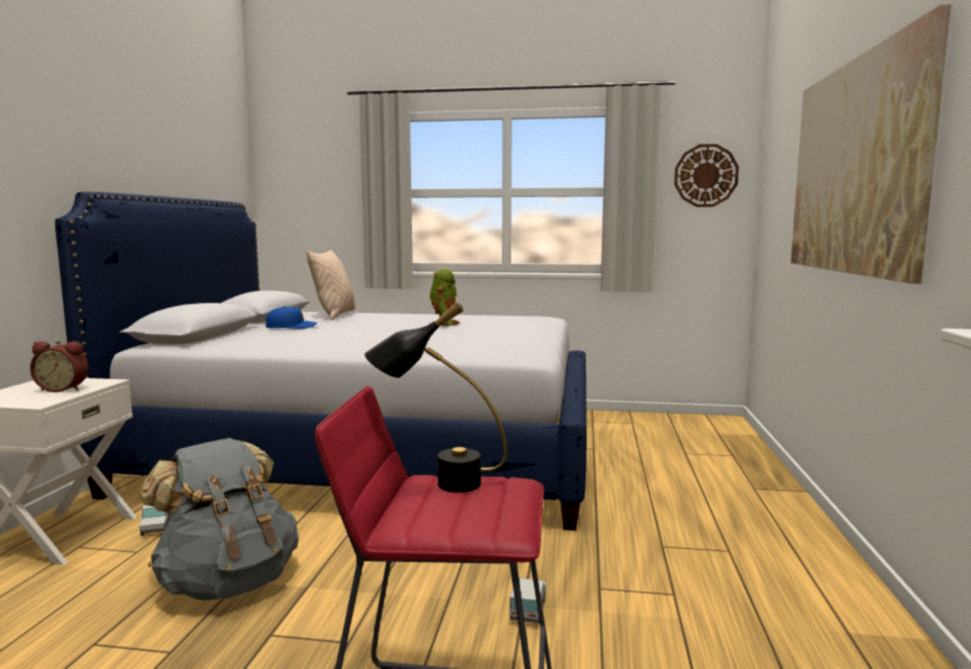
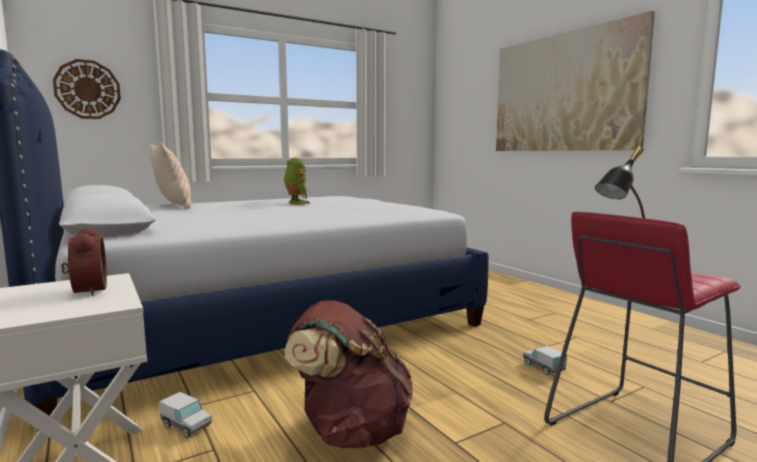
camera: 40 degrees left, 0 degrees up
alarm clock [30,341,88,392] -> alarm clock turned 75 degrees counterclockwise [61,227,107,296]
grey backpack [140,438,299,601] -> brown backpack [285,300,413,448]
blue cap [266,306,317,329] -> none
wall clock [674,144,739,207] -> wall clock moved to [53,59,121,119]

